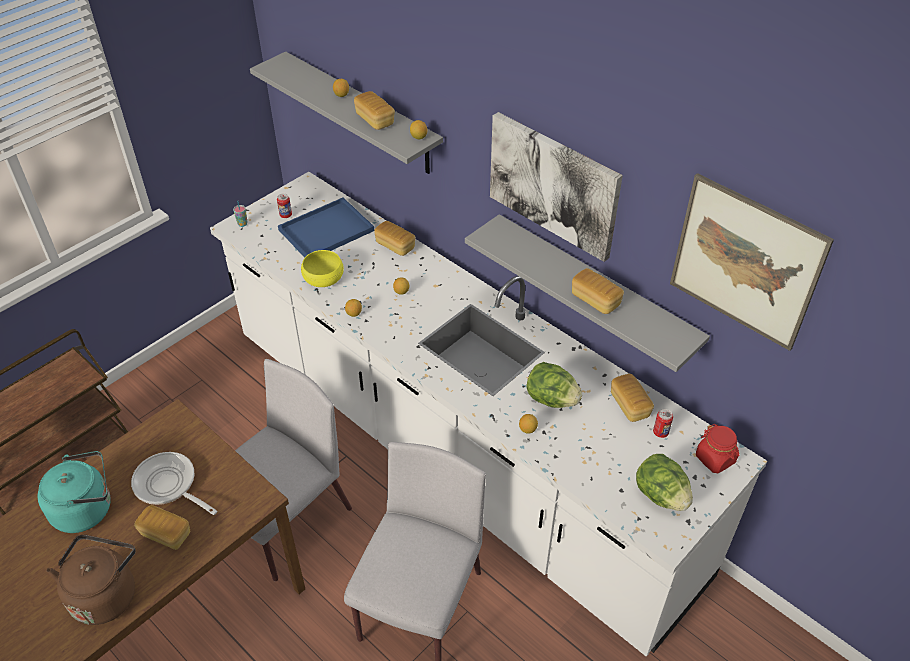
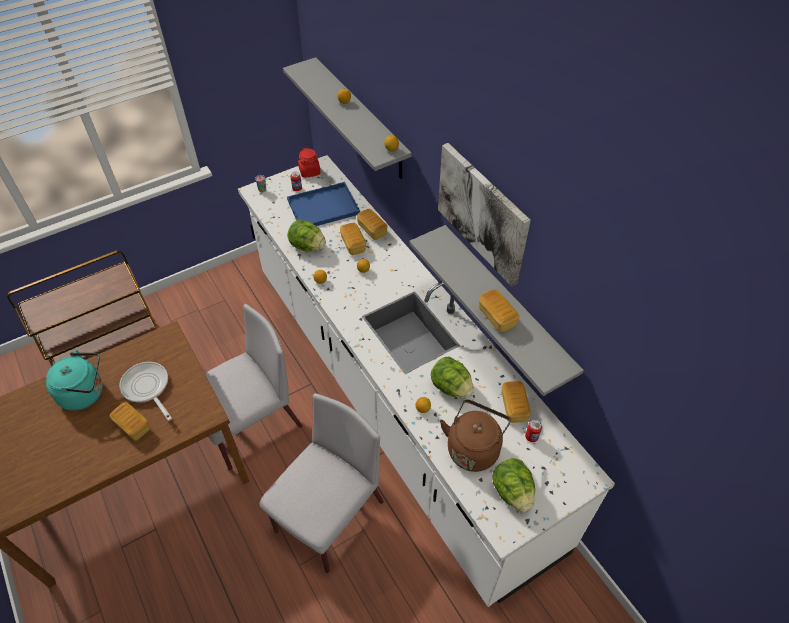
camera: 15 degrees right, 5 degrees up
brown kettle [46,534,136,625] -> brown kettle moved to [440,399,511,472]
yellow bowl [301,250,344,287] -> lettuce [288,220,326,252]
bread [354,91,395,130] -> bread moved to [340,223,366,255]
picture [670,173,834,351] -> none
red jar [696,424,739,473] -> red jar moved to [298,148,321,178]

